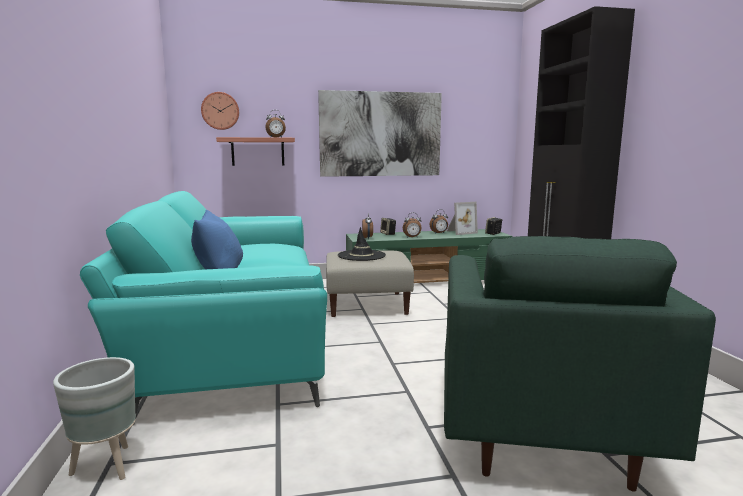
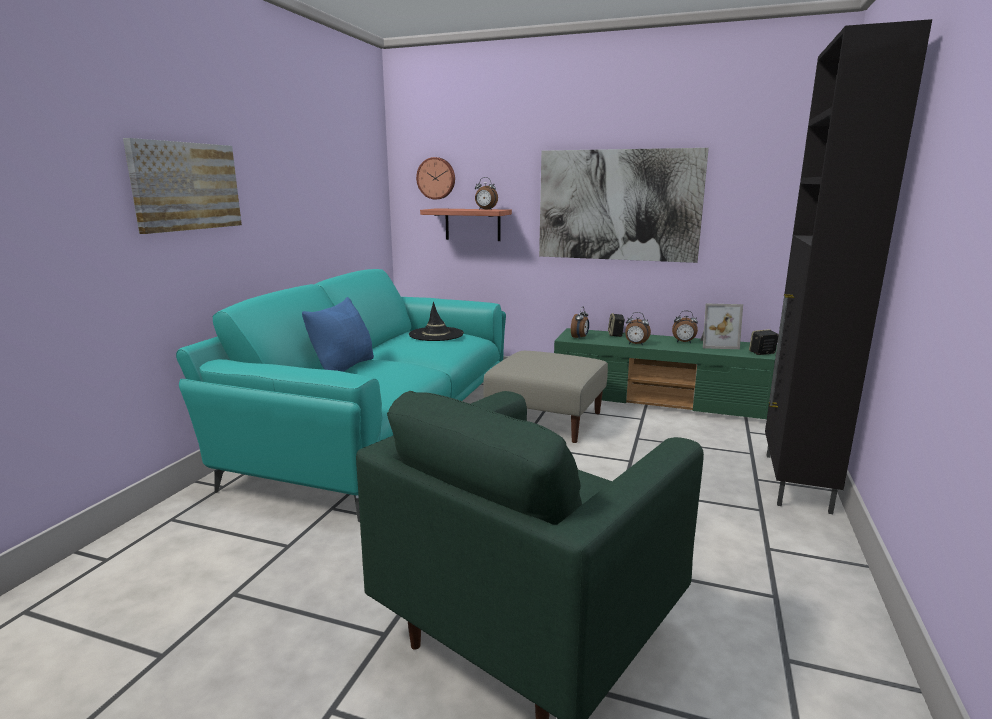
camera: 30 degrees right, 5 degrees up
grey planter [53,357,136,480] -> none
black hat [338,227,386,261] -> black hat moved to [409,302,464,341]
none -> picture [123,138,242,234]

